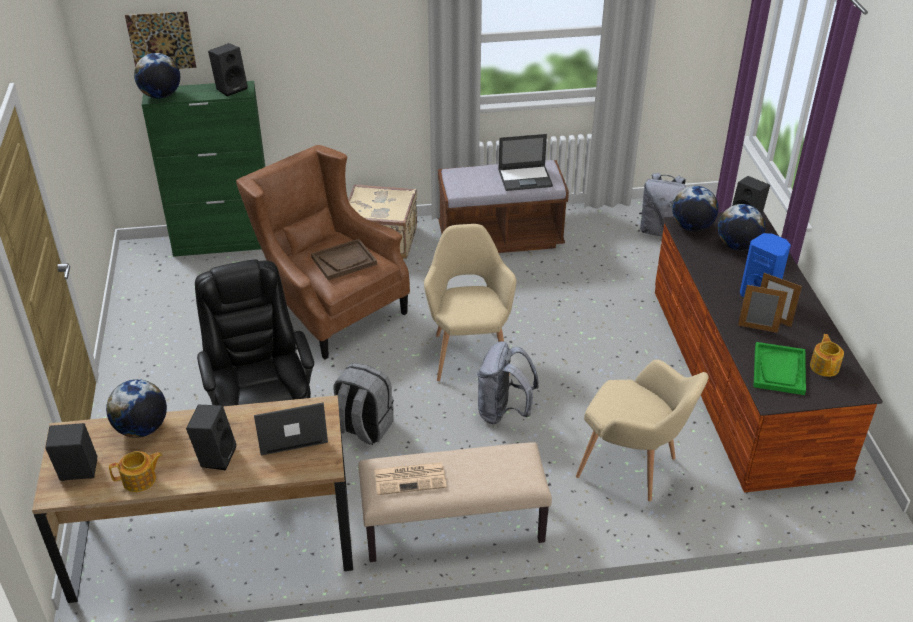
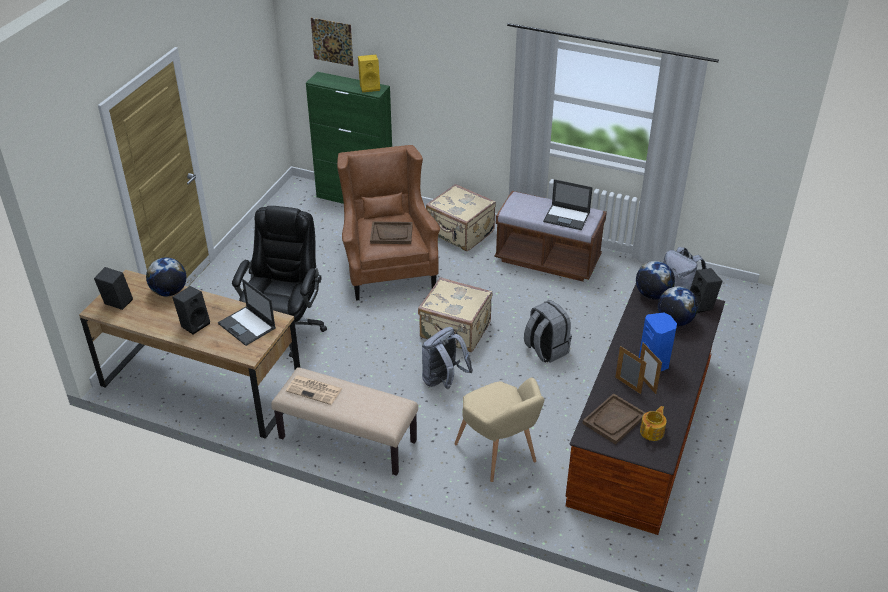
camera: 30 degrees right, 0 degrees up
teapot [109,451,162,492] -> none
globe [134,53,180,99] -> none
black speaker [208,43,248,97] -> yellow speaker [358,54,380,93]
laptop [254,402,328,455] -> laptop turned 150 degrees counterclockwise [218,279,276,346]
grey backpack [333,363,394,445] -> grey backpack moved to [524,300,572,363]
beige armchair [424,224,516,381] -> beige suitcase [418,277,492,352]
green tray [754,342,806,395] -> brown tray [582,393,646,445]

